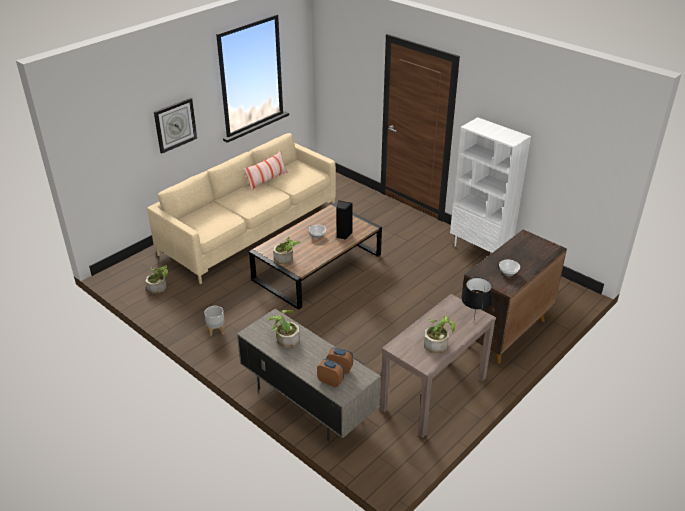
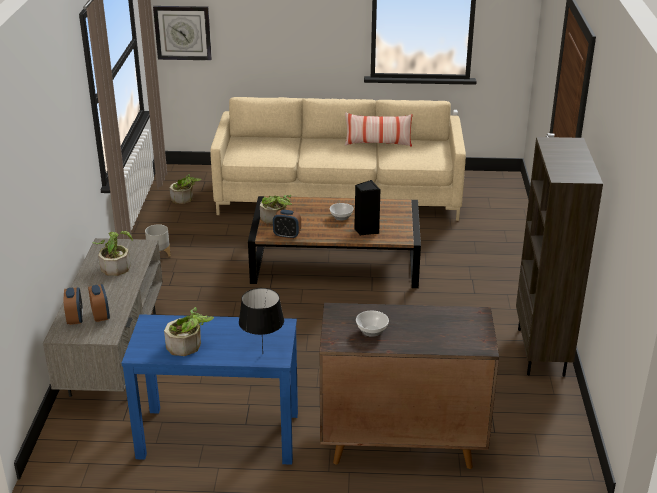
camera: 50 degrees right, 5 degrees down
wall clock [154,98,197,153] -> wall clock moved to [153,6,212,60]
brown console table [380,294,496,438] -> blue console table [122,314,298,465]
white bookcase [450,117,531,253] -> brown bookcase [516,137,603,376]
none -> alarm clock [273,210,301,239]

